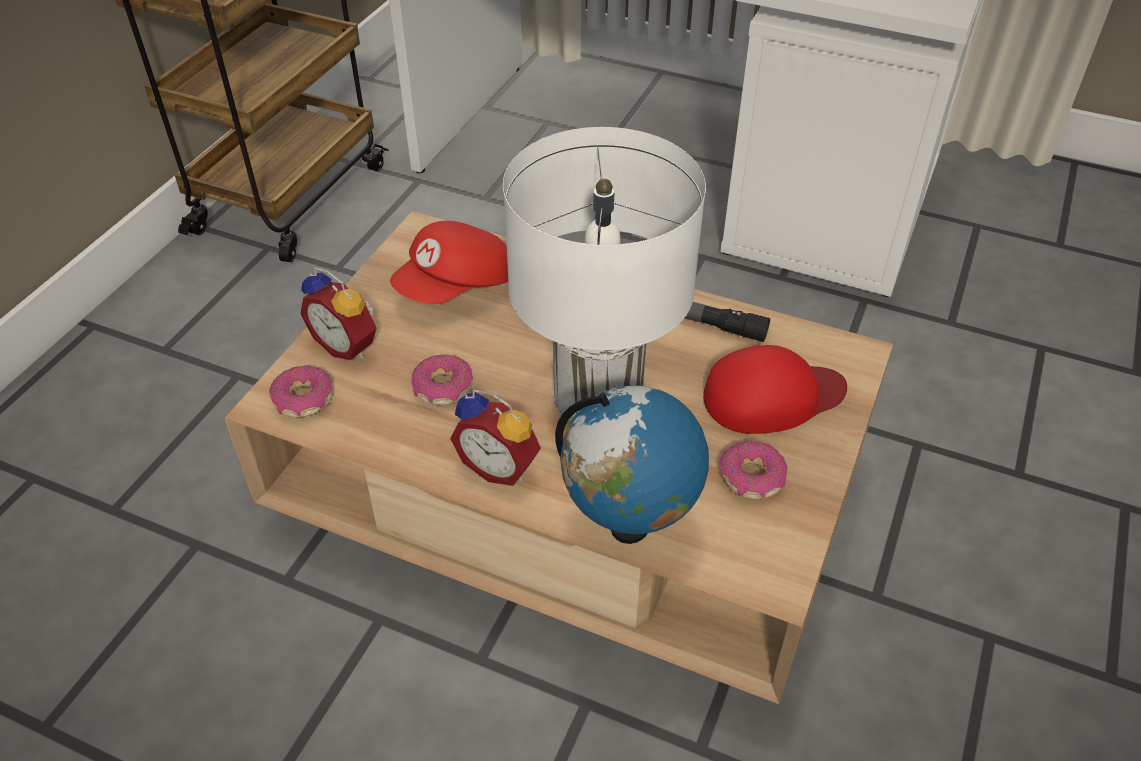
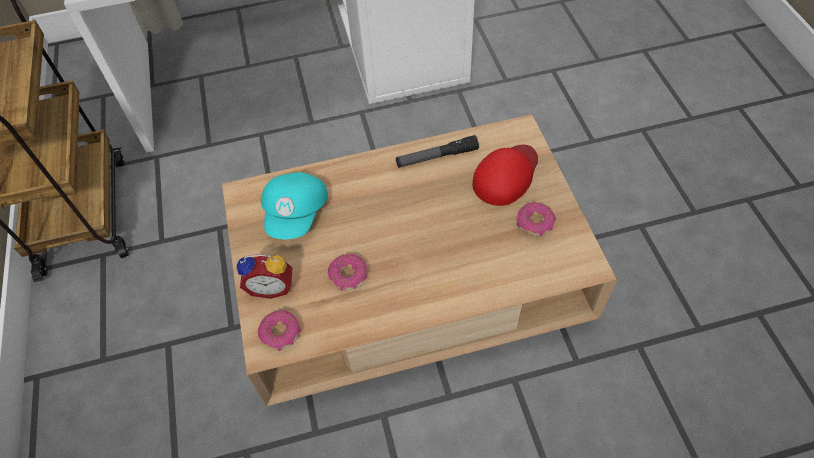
camera: 35 degrees left, 10 degrees up
red cap [390,221,508,304] -> turquoise cap [261,172,328,239]
alarm clock [450,389,541,486] -> none
white table lamp [503,127,706,421] -> none
globe [555,386,709,544] -> none

